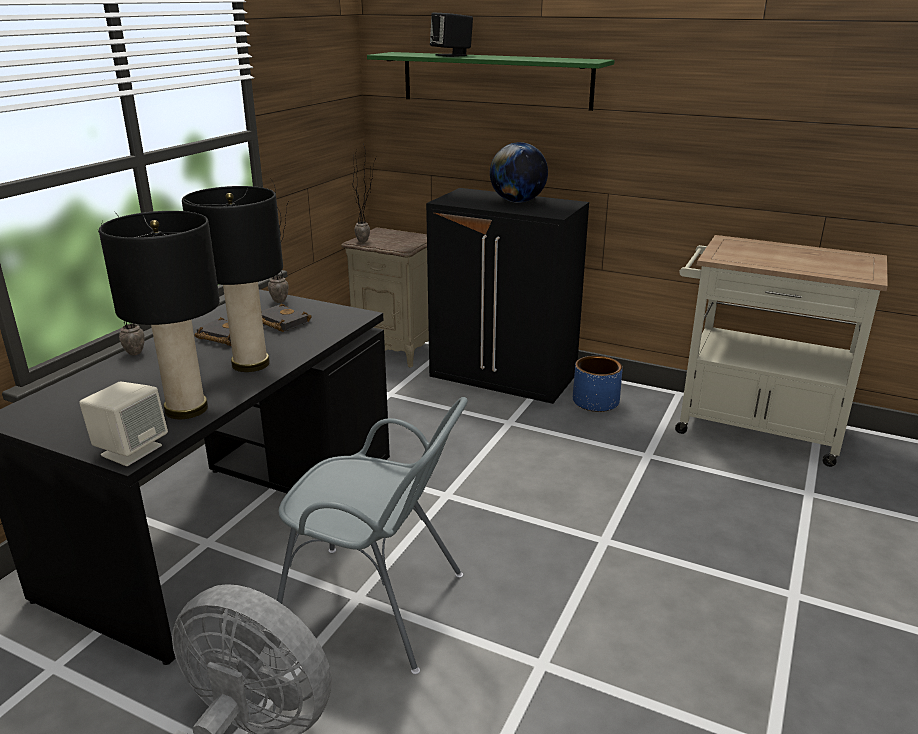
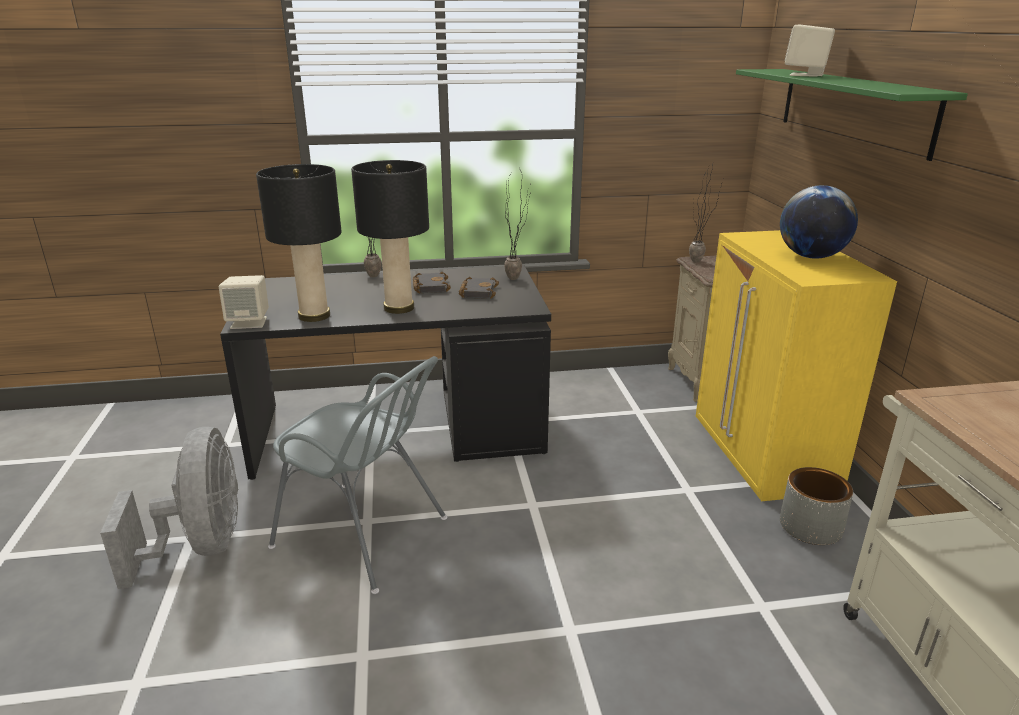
camera: 55 degrees right, 0 degrees up
grey chair [277,397,468,675] -> grey chair turned 45 degrees counterclockwise [268,356,447,594]
black cabinet [426,188,589,404] -> yellow cabinet [696,230,897,501]
black speaker [430,13,473,57] -> beige speaker [784,25,835,77]
blue planter [573,356,623,412] -> grey planter [780,467,853,545]

